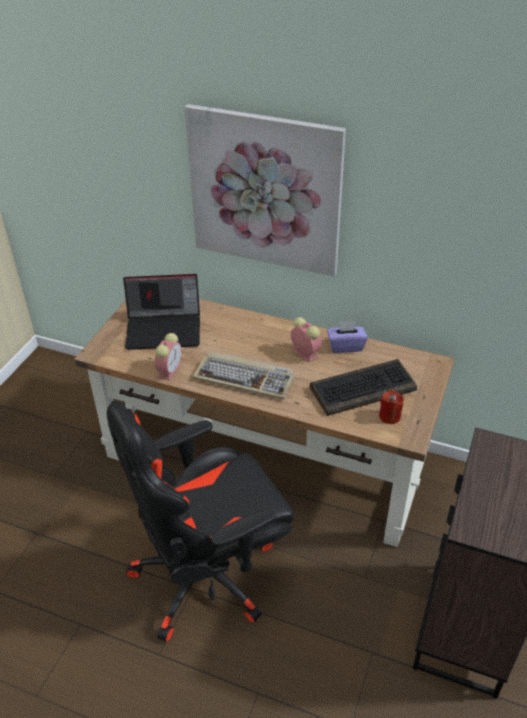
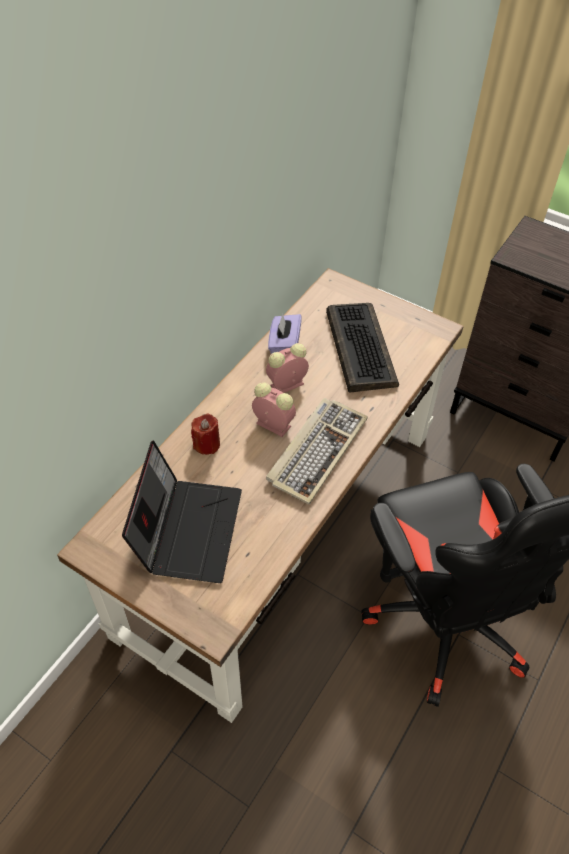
camera: 80 degrees left, 10 degrees up
alarm clock [155,333,181,380] -> alarm clock moved to [252,382,296,437]
picture [184,104,346,277] -> none
red candle [379,390,404,424] -> red candle moved to [191,413,220,455]

